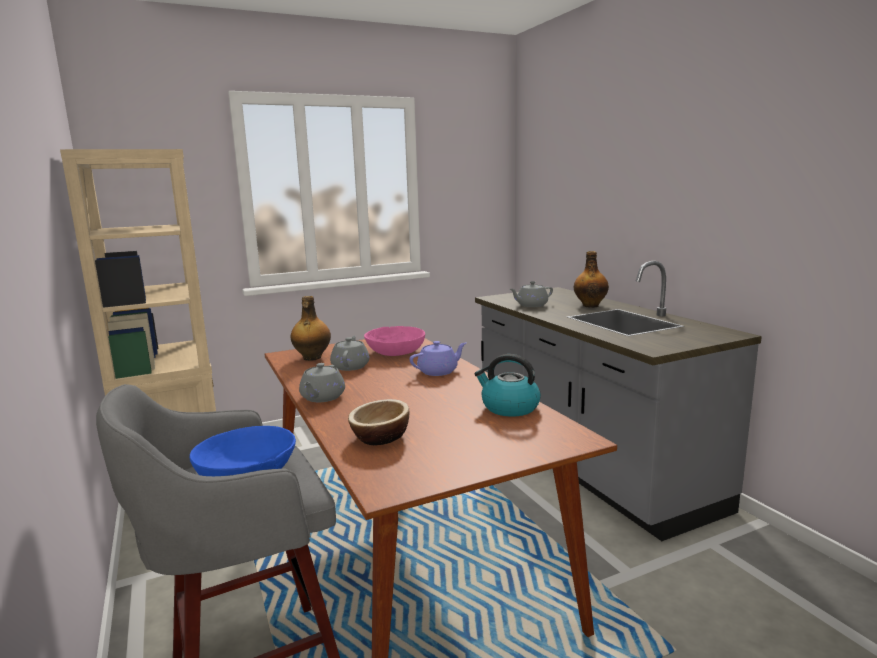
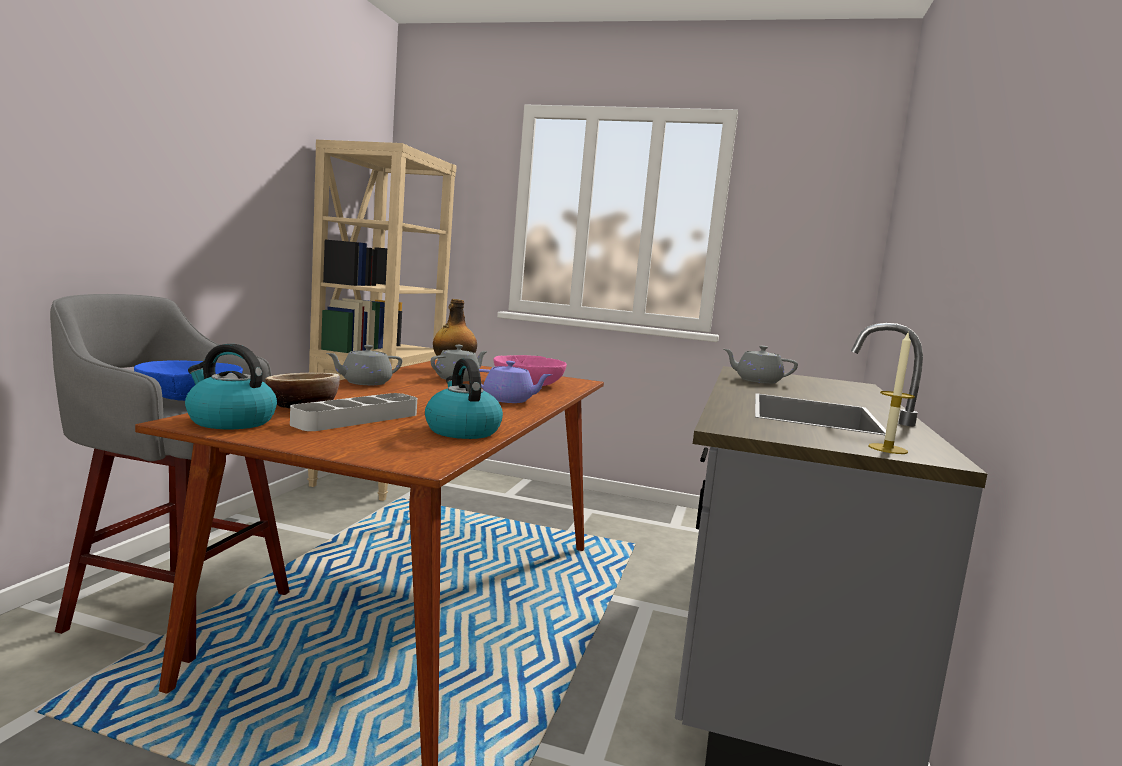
camera: 40 degrees right, 5 degrees down
bottle [574,251,609,308] -> none
none -> kettle [185,344,277,429]
none -> grey tray [290,393,417,431]
none -> candle [868,331,915,454]

